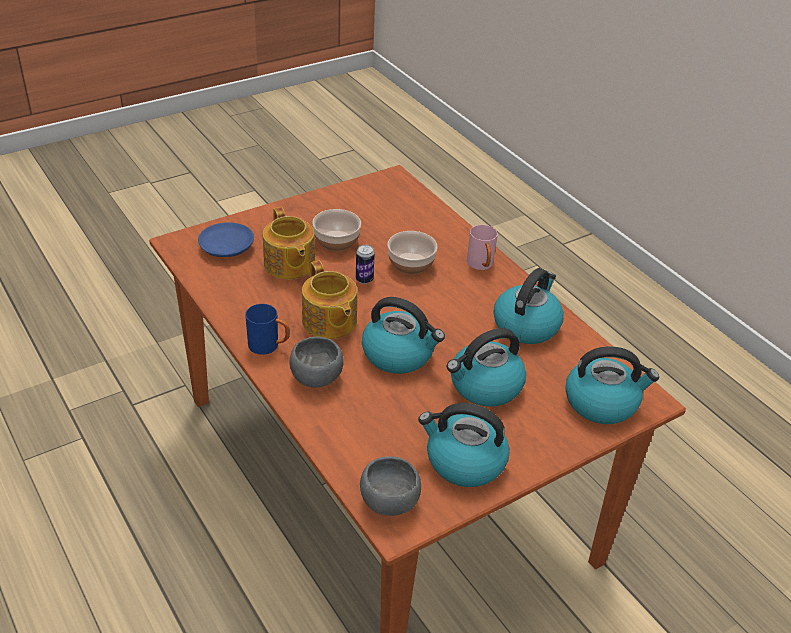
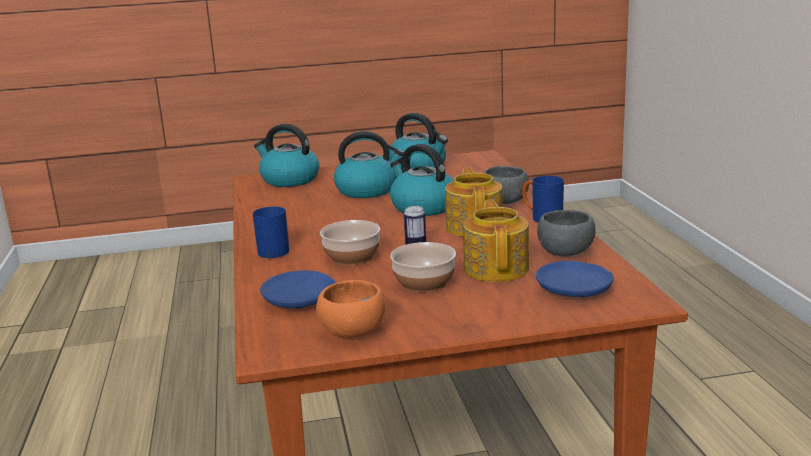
camera: 155 degrees left, 20 degrees down
grey bowl [360,456,421,516] -> grey bowl moved to [537,210,596,256]
pink mug [467,225,498,270] -> blue mug [252,206,289,258]
kettle [493,268,564,344] -> none
none -> blue plate [260,271,336,309]
none -> orange bowl [316,280,385,338]

